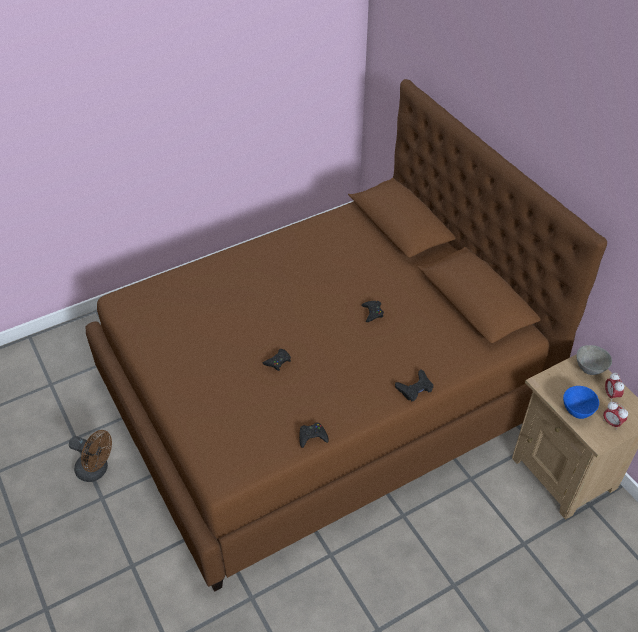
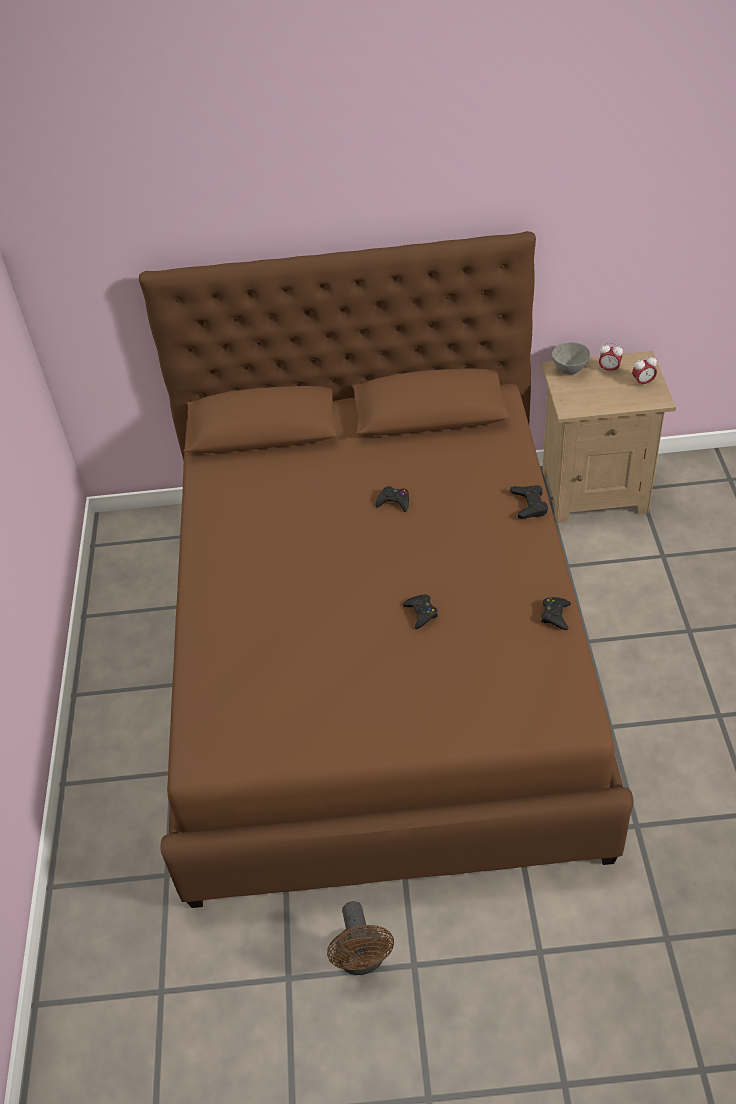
camera: 60 degrees left, 0 degrees up
brown fan [69,430,112,482] -> brown fan turned 120 degrees clockwise [327,901,394,975]
blue bowl [563,386,599,419] -> none

